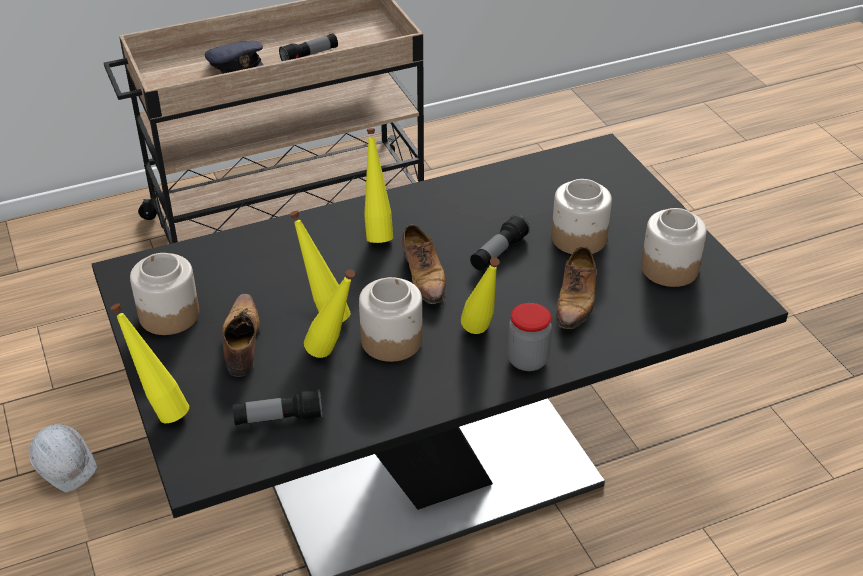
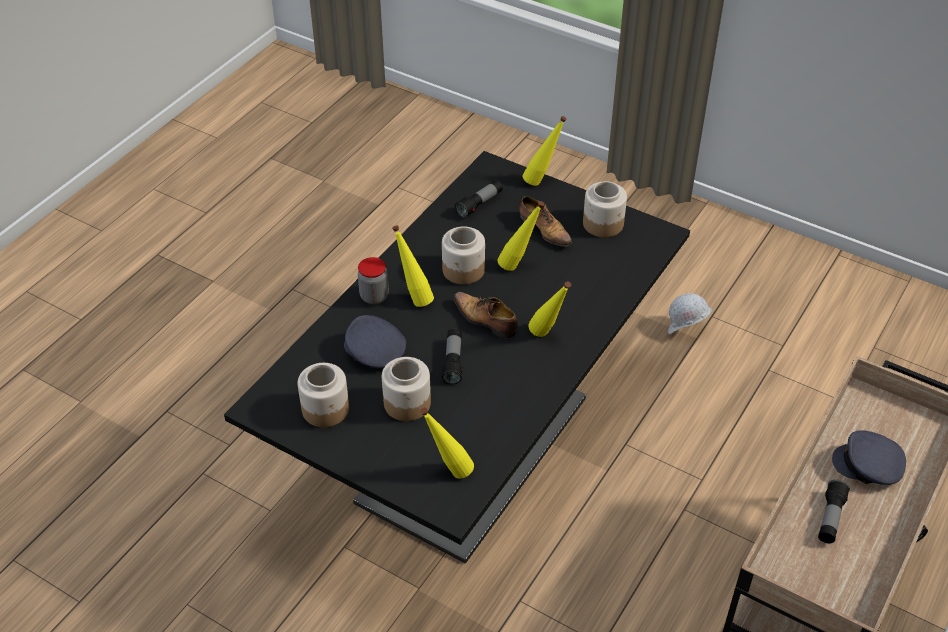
camera: 145 degrees right, 5 degrees up
yellow bottle [304,269,355,358] -> yellow bottle moved to [420,408,474,479]
shoe [556,246,597,329] -> grey cap [344,315,407,368]

